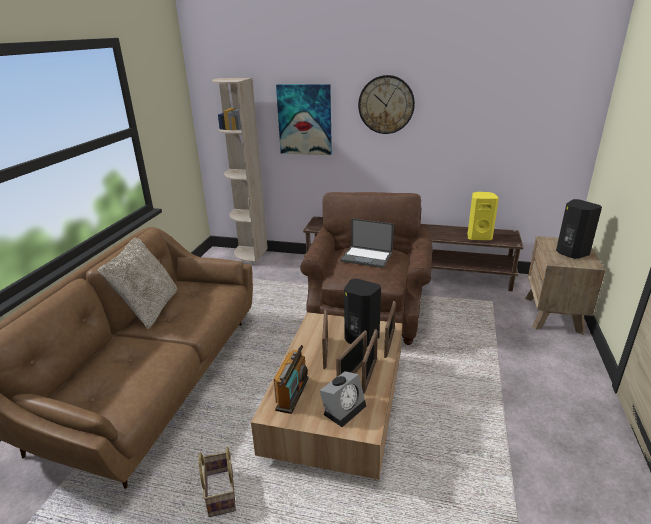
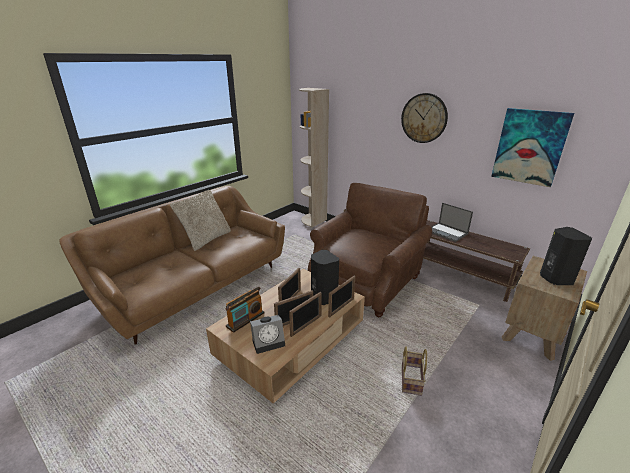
camera: 25 degrees right, 0 degrees up
basket [199,447,236,517] -> basket moved to [402,346,427,396]
picture [276,84,332,155] -> picture moved to [491,108,574,187]
laptop [340,218,394,268] -> laptop moved to [431,203,473,242]
yellow speaker [468,192,499,240] -> none

